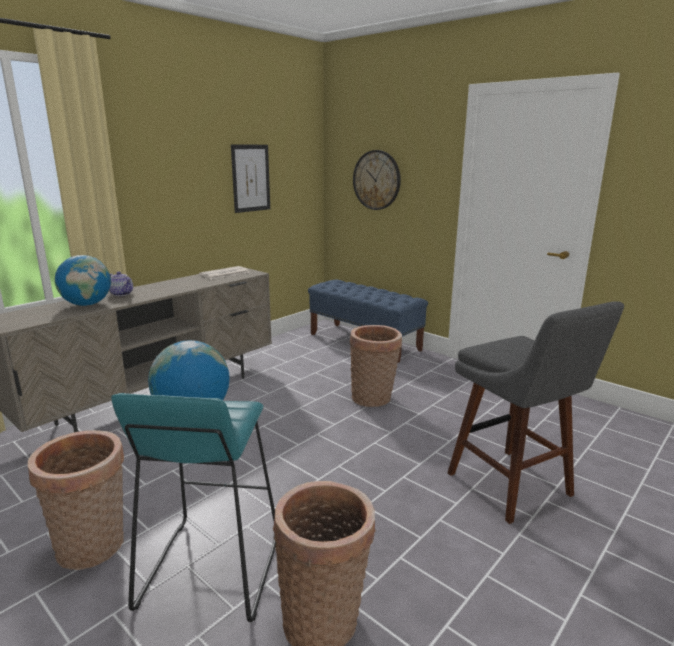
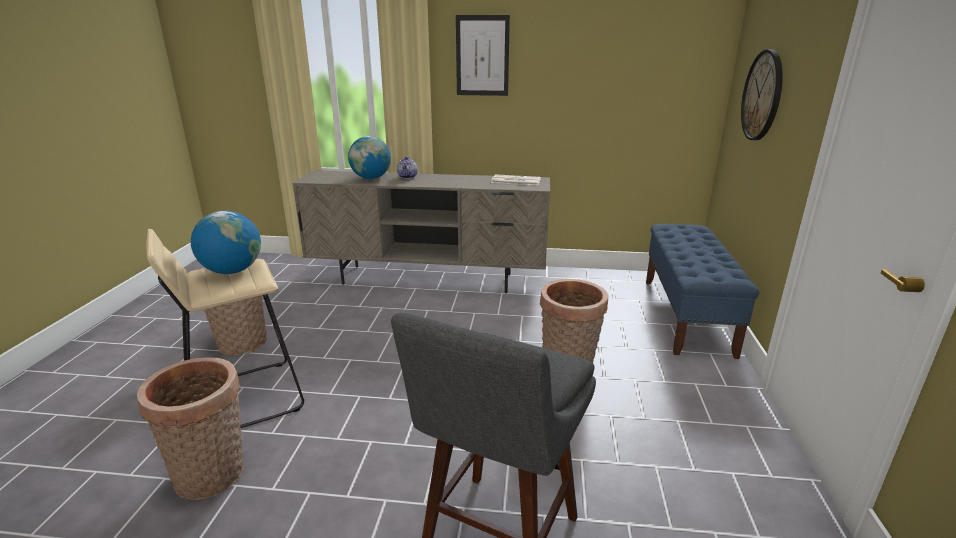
camera: 55 degrees right, 5 degrees up
turquoise stool [111,393,276,622] -> beige stool [146,229,304,428]
picture [231,144,270,213] -> picture moved to [456,15,510,96]

